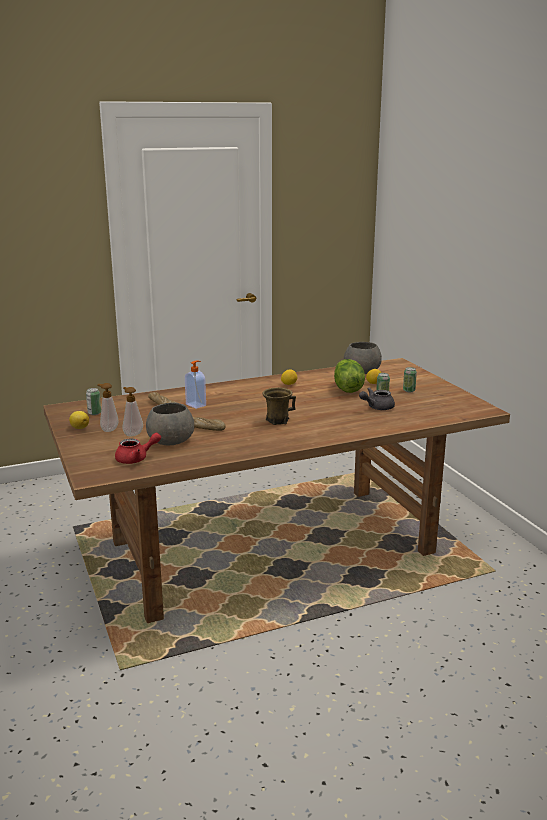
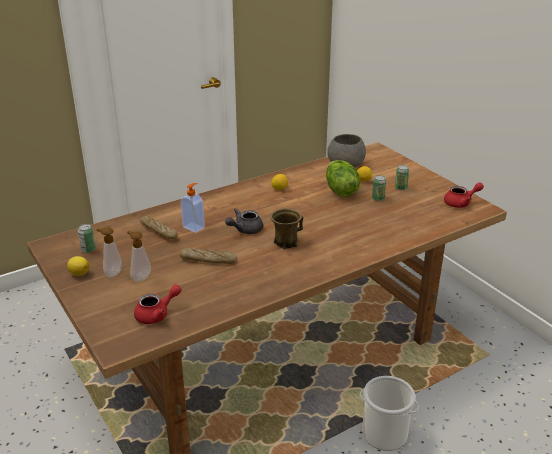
camera: 10 degrees left, 10 degrees up
grey bowl [146,402,194,446] -> none
grey teapot [359,388,395,410] -> grey teapot moved to [225,208,263,234]
none -> bucket [360,376,418,451]
none -> red teapot [444,182,484,208]

